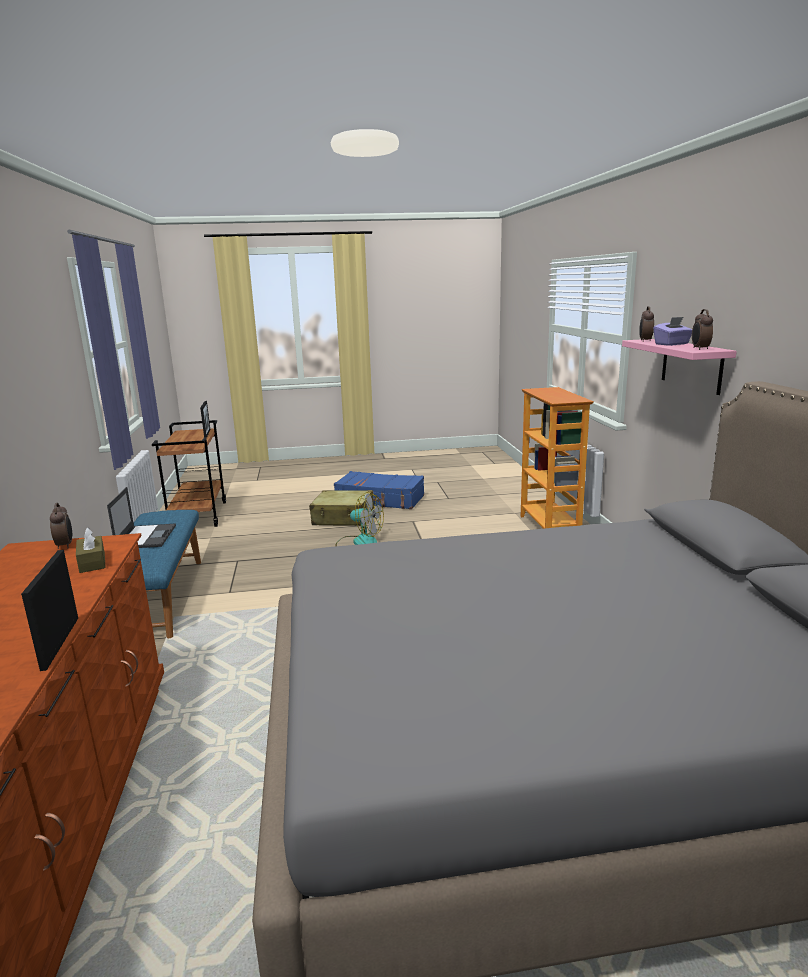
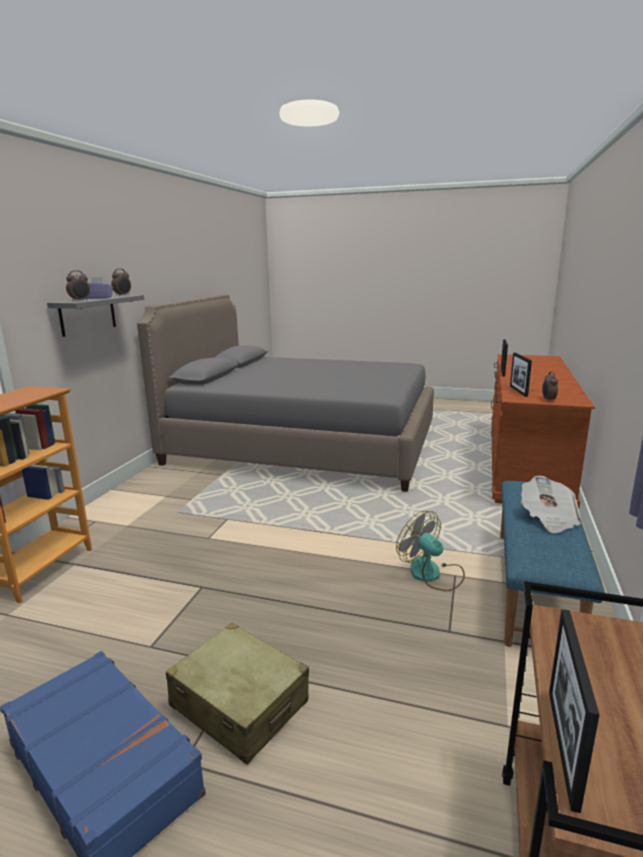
camera: 155 degrees left, 0 degrees up
brown tissue box [76,527,106,573] -> picture frame [510,353,532,397]
laptop [107,487,176,548] -> newspaper [521,476,581,534]
fan [336,492,384,546] -> fan moved to [396,511,465,591]
pink shelf [622,339,737,395] -> grey shelf [47,295,144,337]

